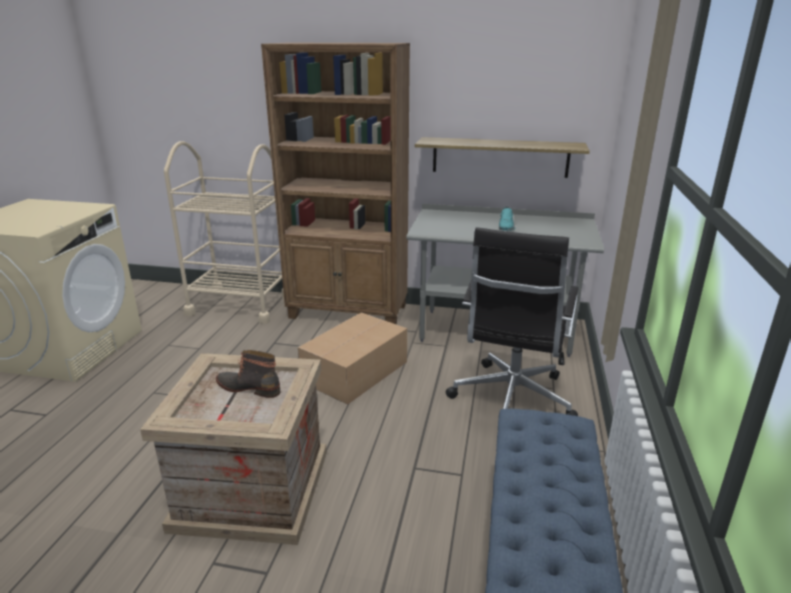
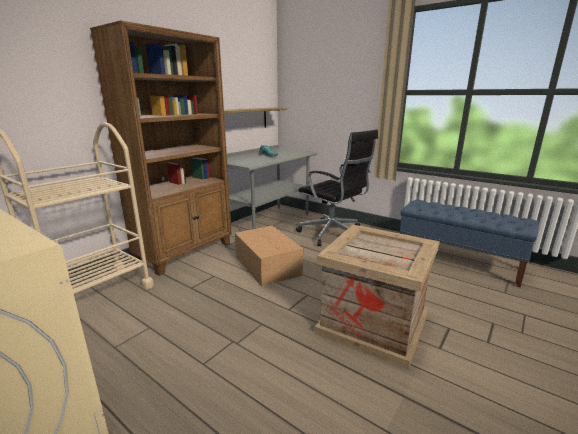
camera: 65 degrees left, 5 degrees down
boot [216,350,280,398] -> none

